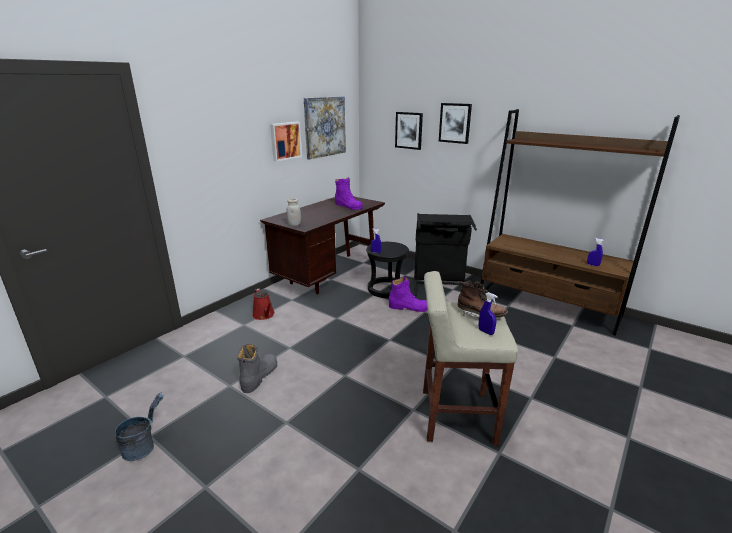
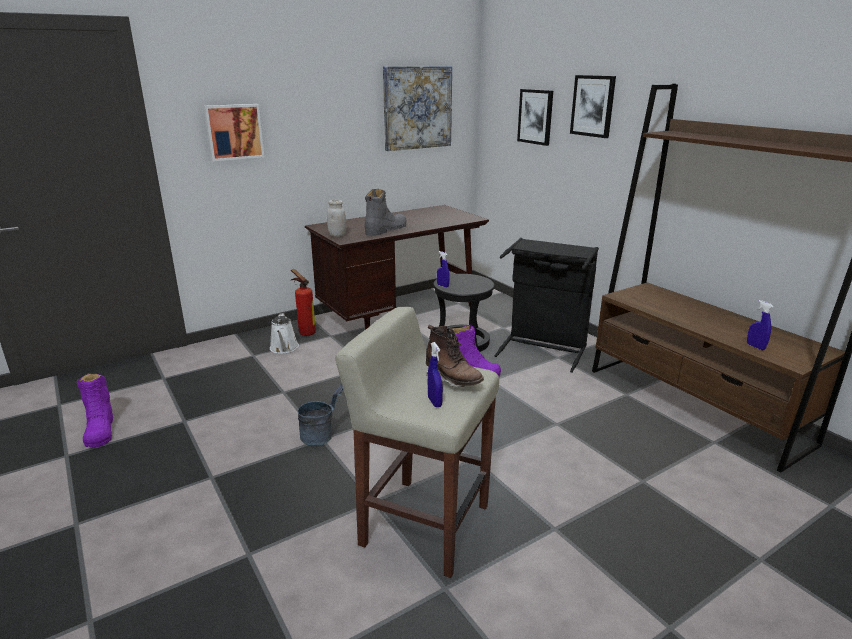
camera: 20 degrees right, 0 degrees up
grey bucket [115,392,164,461] -> grey bucket moved to [298,383,344,445]
grey boot [237,344,277,393] -> grey boot moved to [365,189,407,236]
red watering can [252,288,274,320] -> white watering can [270,313,299,354]
picture [270,122,302,162] -> picture moved to [204,104,264,161]
purple boot [335,177,363,210] -> purple boot moved to [77,373,113,448]
none -> fire extinguisher [291,269,316,336]

